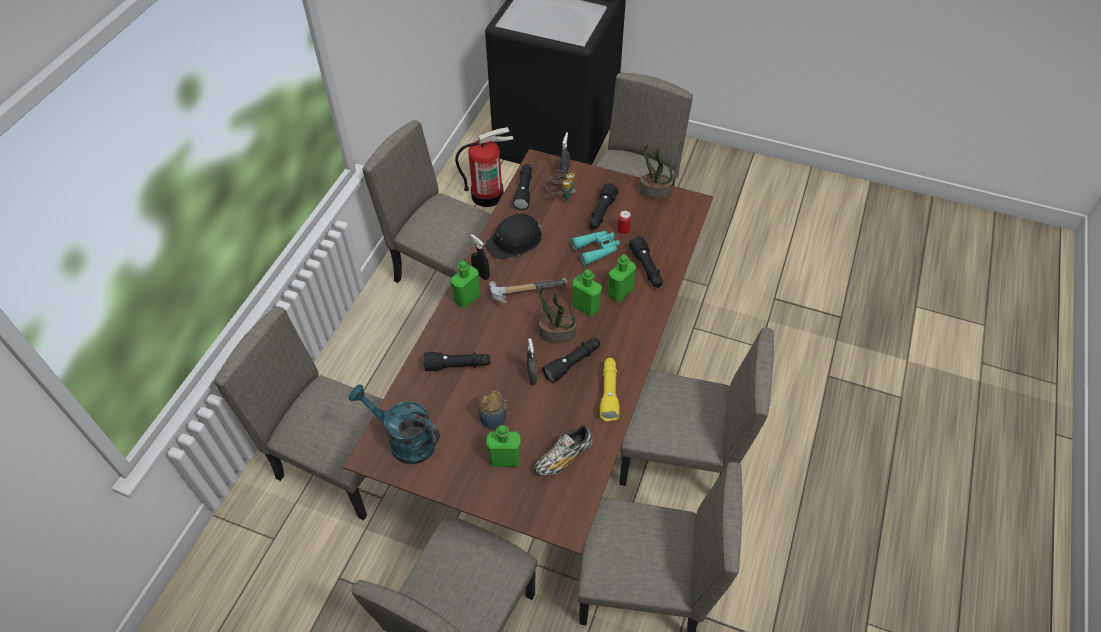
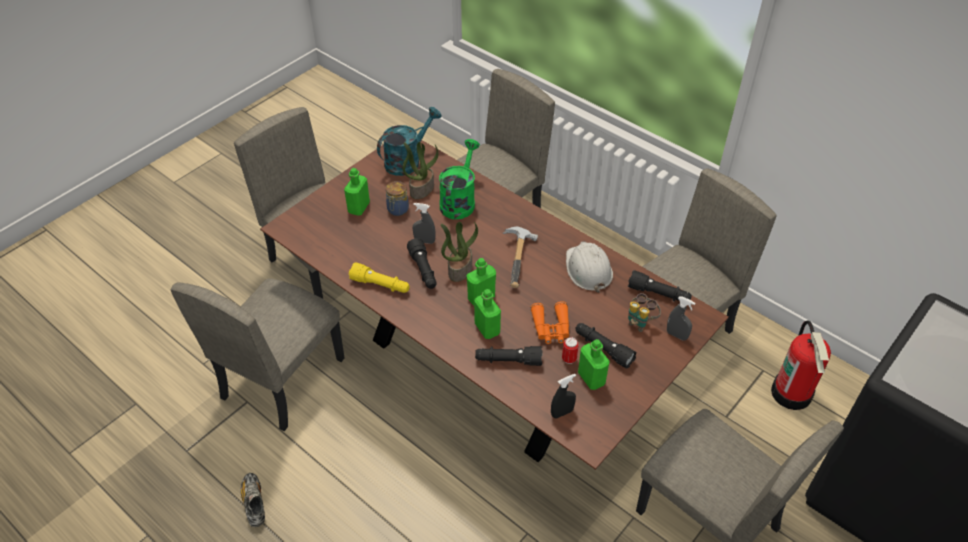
camera: 110 degrees right, 5 degrees down
black flashlight [423,352,490,371] -> green watering can [439,139,480,219]
green bottle [450,260,480,308] -> green bottle moved to [578,339,610,390]
black spray bottle [471,234,490,280] -> black spray bottle moved to [551,374,576,419]
black hard hat [485,214,542,259] -> white hard hat [566,241,613,293]
shoe [534,425,593,475] -> shoe moved to [240,473,265,527]
turquoise binoculars [571,230,620,266] -> orange binoculars [530,301,569,344]
beige chair [619,328,774,486] -> none
potted plant [639,145,673,199] -> potted plant moved to [402,142,439,199]

